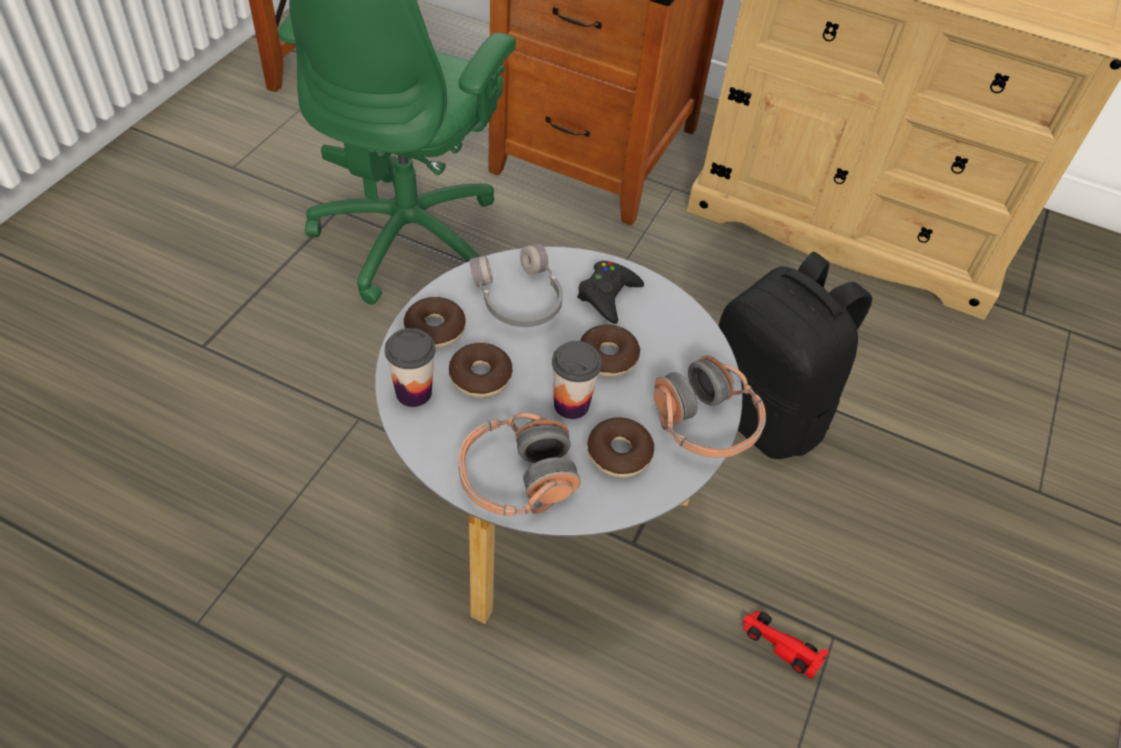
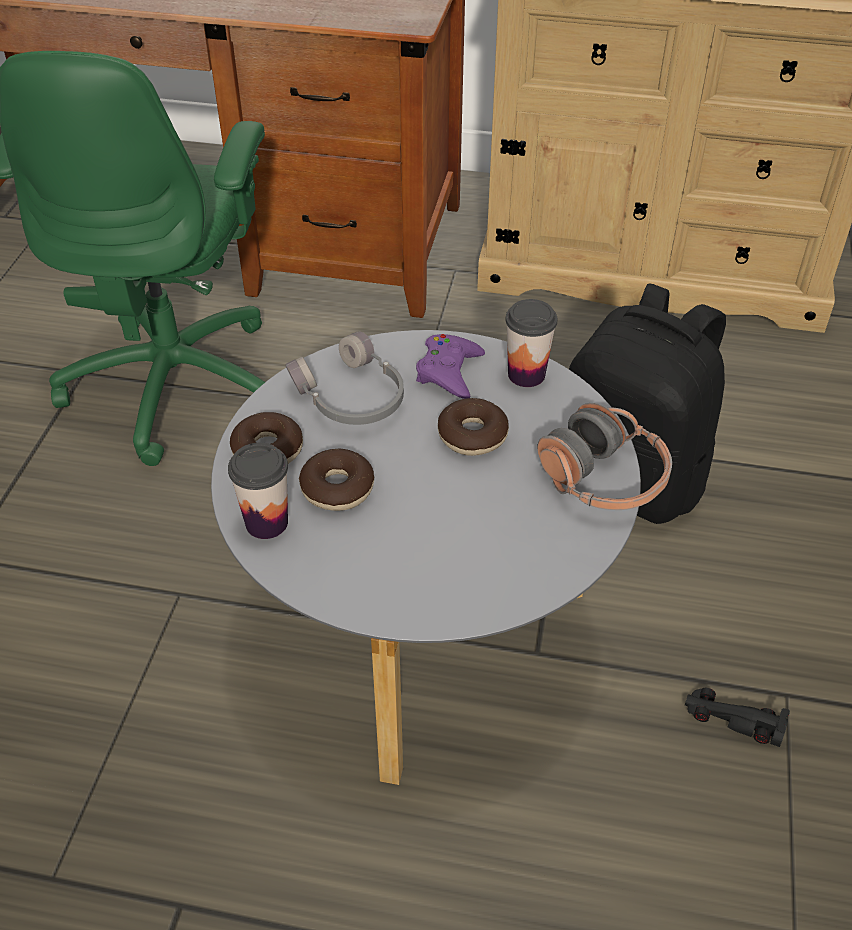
camera: 10 degrees left, 5 degrees down
headphones [458,413,581,516] -> none
cup [552,341,602,419] -> cup moved to [505,299,557,387]
black game controller [577,261,644,324] -> purple game controller [416,334,485,399]
donut [587,417,654,478] -> none
red toy car [743,611,828,680] -> black toy car [685,688,790,747]

